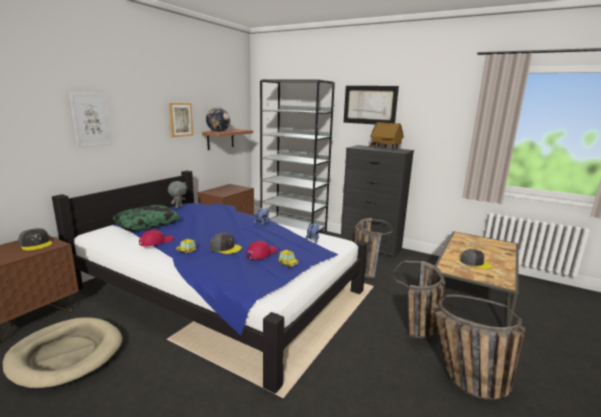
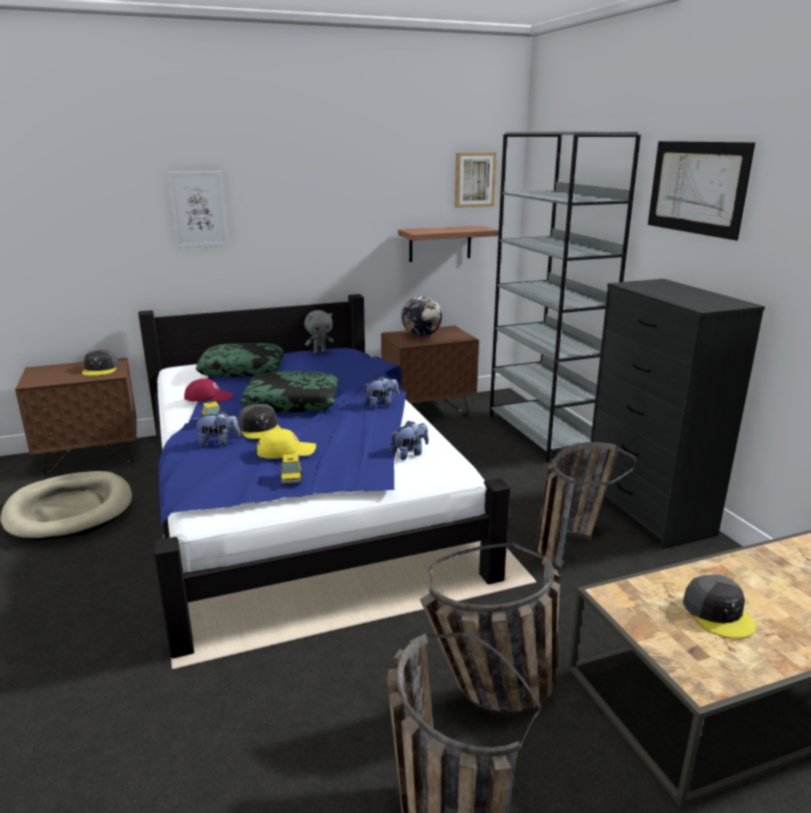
camera: 40 degrees right, 5 degrees up
picture [169,103,193,137] -> picture moved to [455,152,497,208]
globe [206,107,230,132] -> globe moved to [402,296,442,337]
red cap [246,241,277,260] -> yellow cap [257,429,316,459]
toy house [368,122,404,149] -> none
none -> plush toy [193,410,241,447]
none -> pillow [240,371,339,412]

